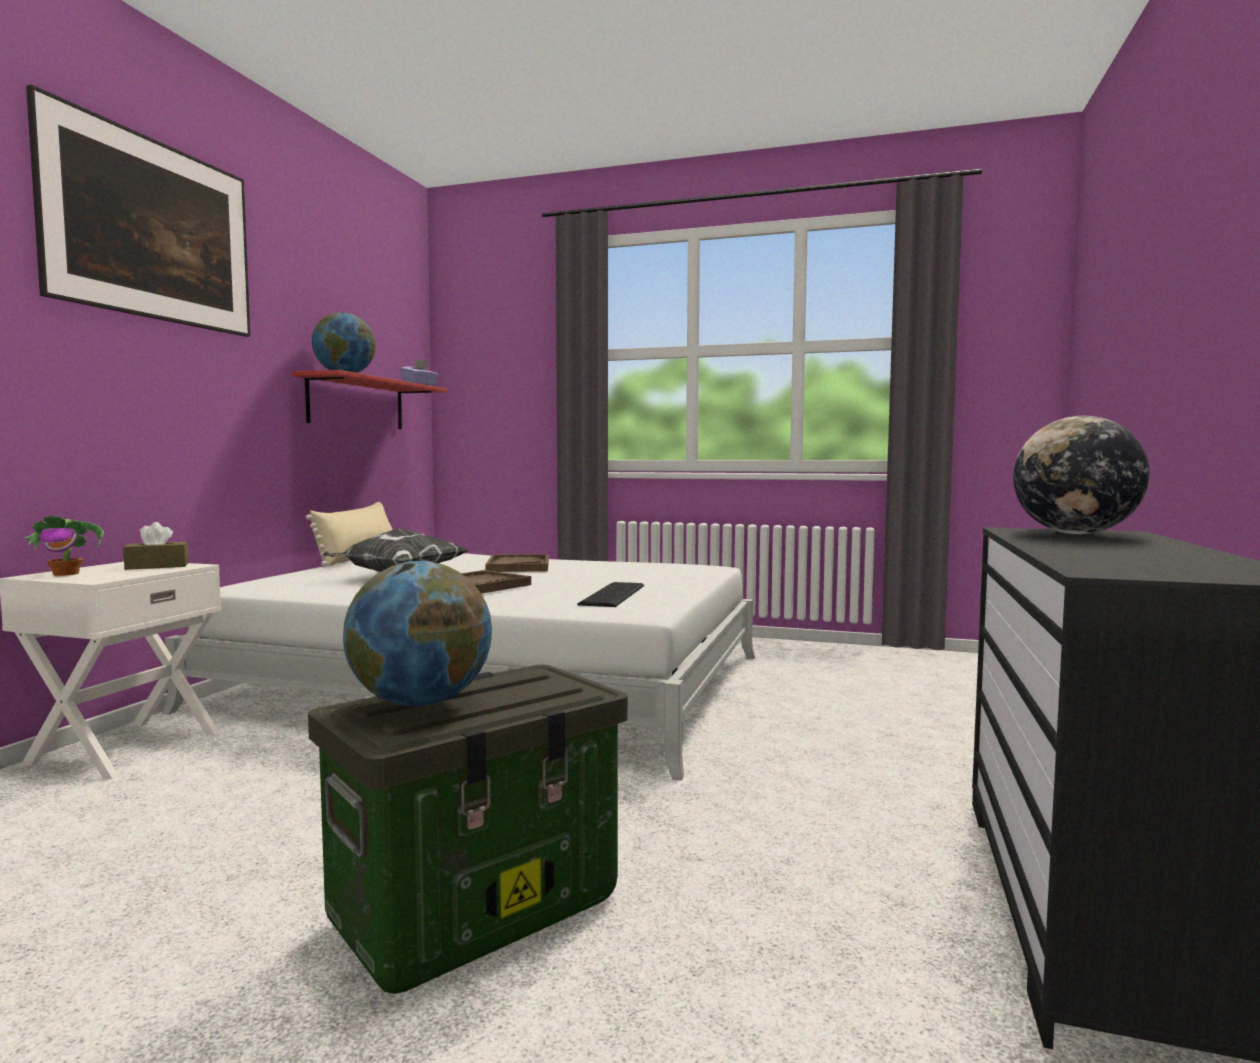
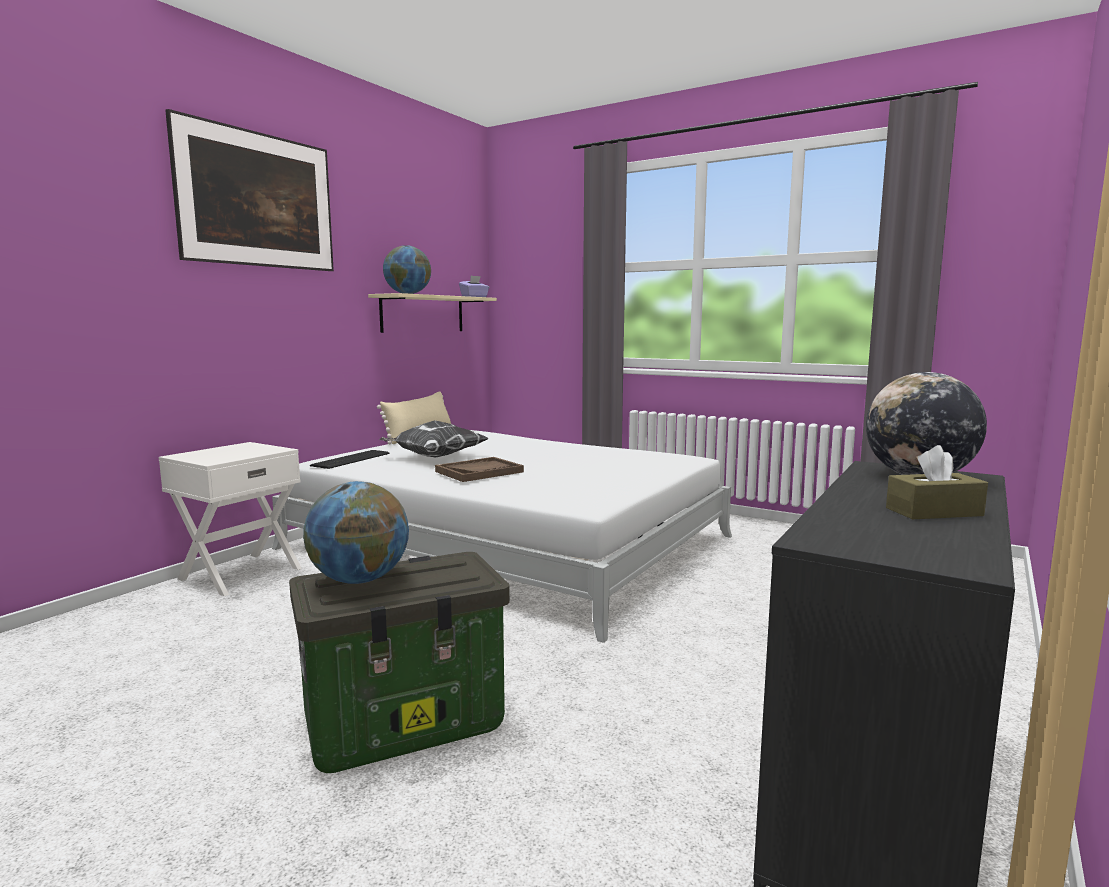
camera: 15 degrees right, 5 degrees up
potted plant [22,515,104,576] -> none
brown tissue box [123,522,189,570] -> brown tissue box moved to [886,445,988,519]
red shelf [292,370,447,429] -> beige shelf [368,293,497,333]
brown tray [486,554,549,572] -> none
keyboard [577,582,644,607] -> keyboard moved to [310,450,389,469]

